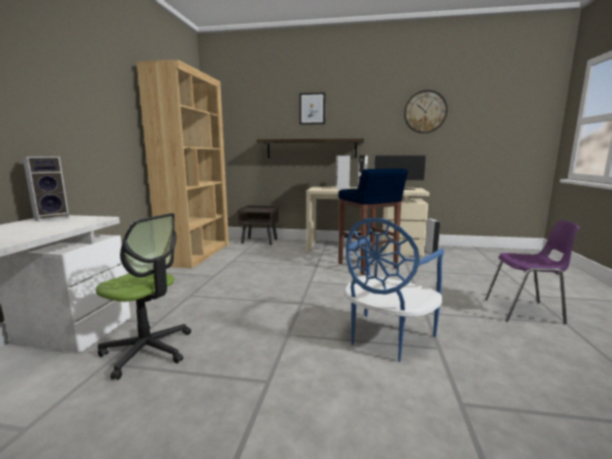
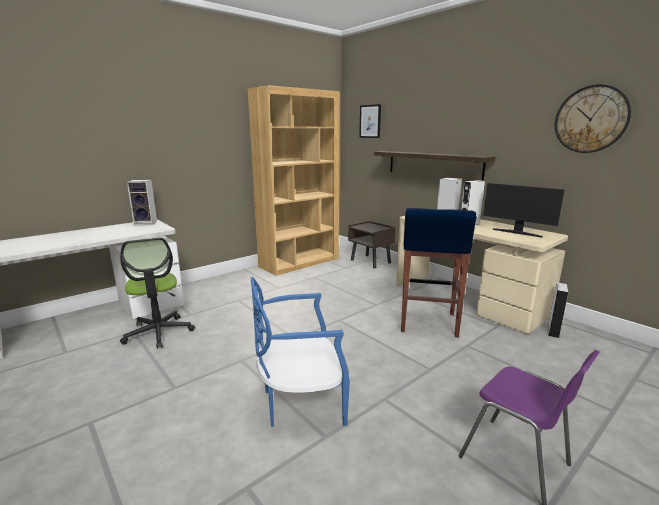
camera: 40 degrees right, 5 degrees up
picture [299,92,325,125] -> picture moved to [359,104,381,138]

